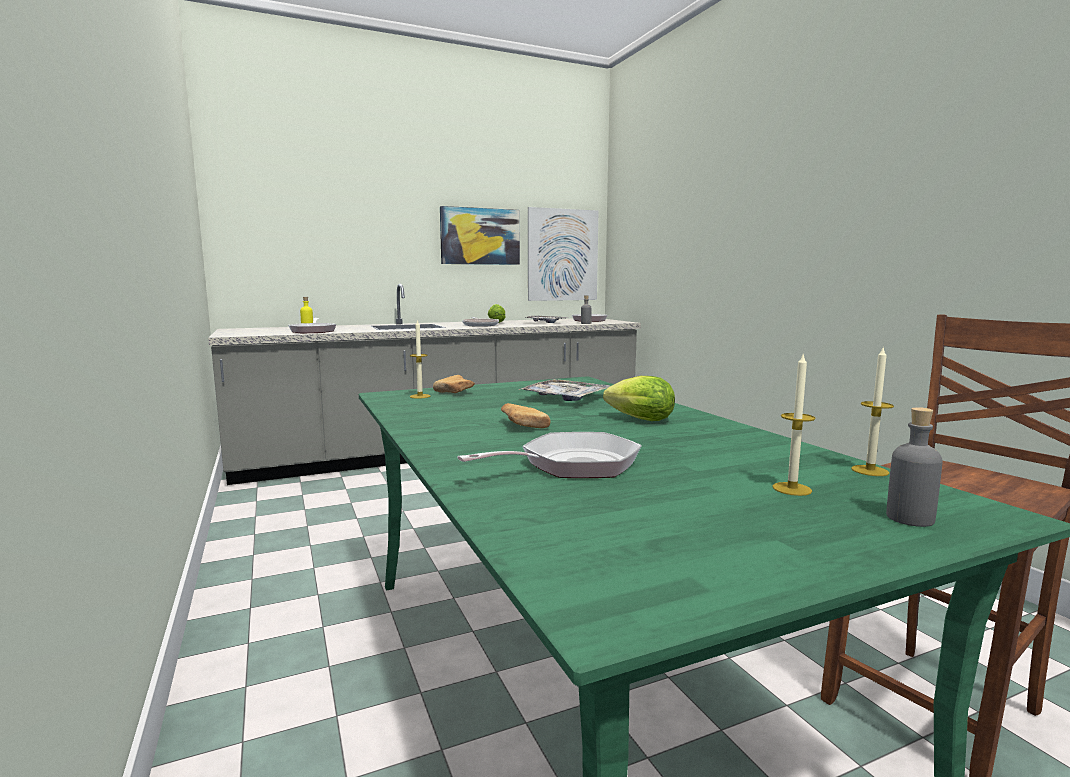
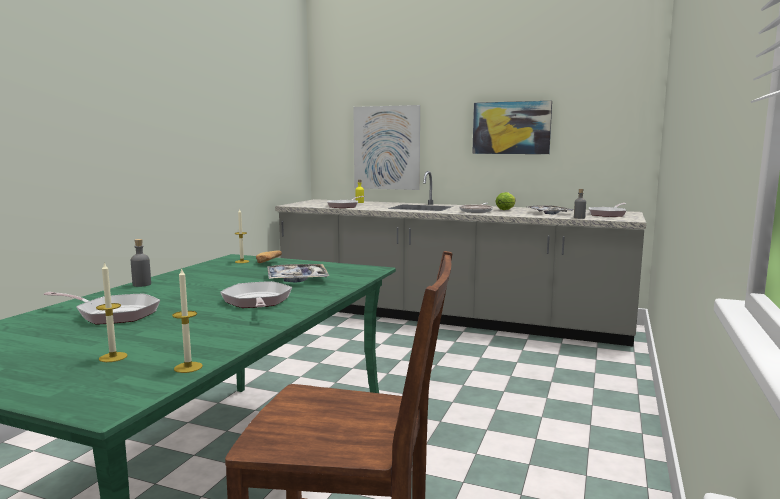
camera: 45 degrees right, 0 degrees up
bread [501,403,550,428] -> none
picture [528,207,598,301] -> picture moved to [353,105,420,190]
lettuce [603,376,675,421] -> frying pan [220,281,292,308]
grey bottle [886,407,943,527] -> grey bottle moved to [131,239,151,287]

